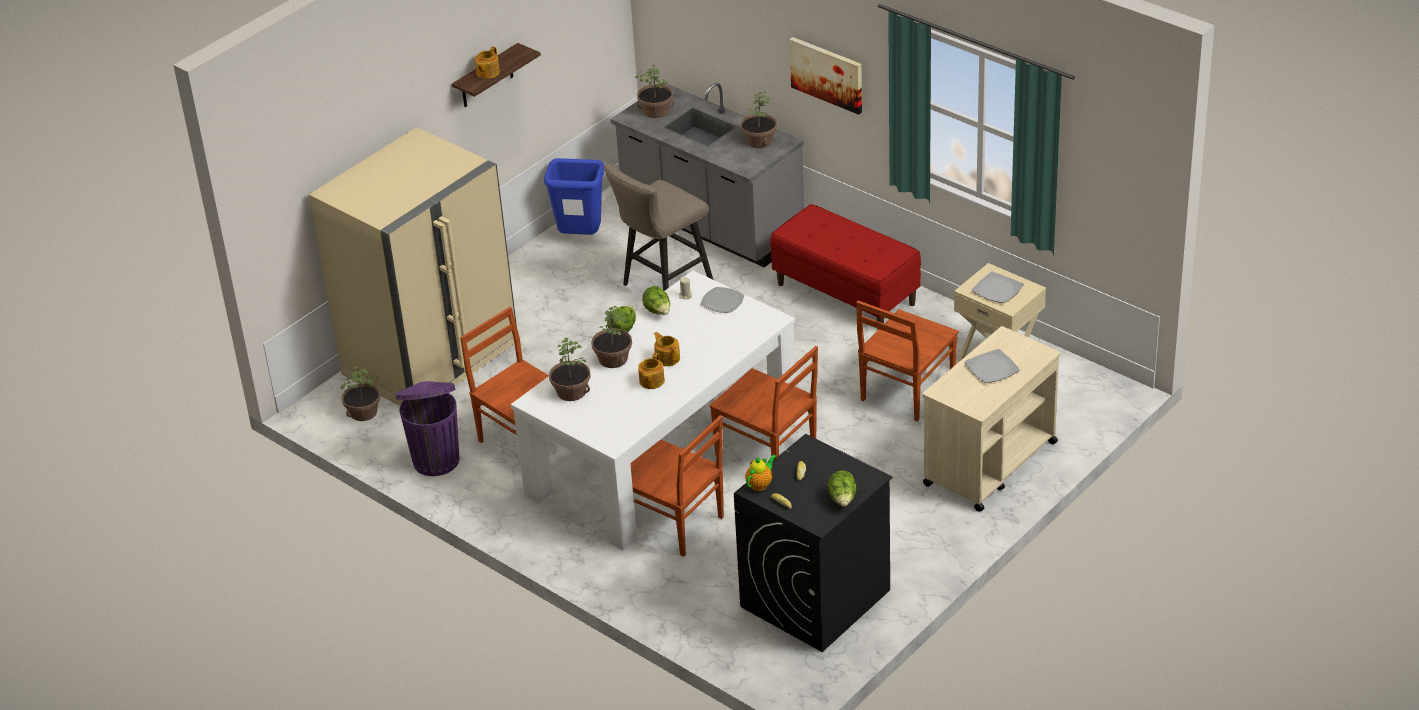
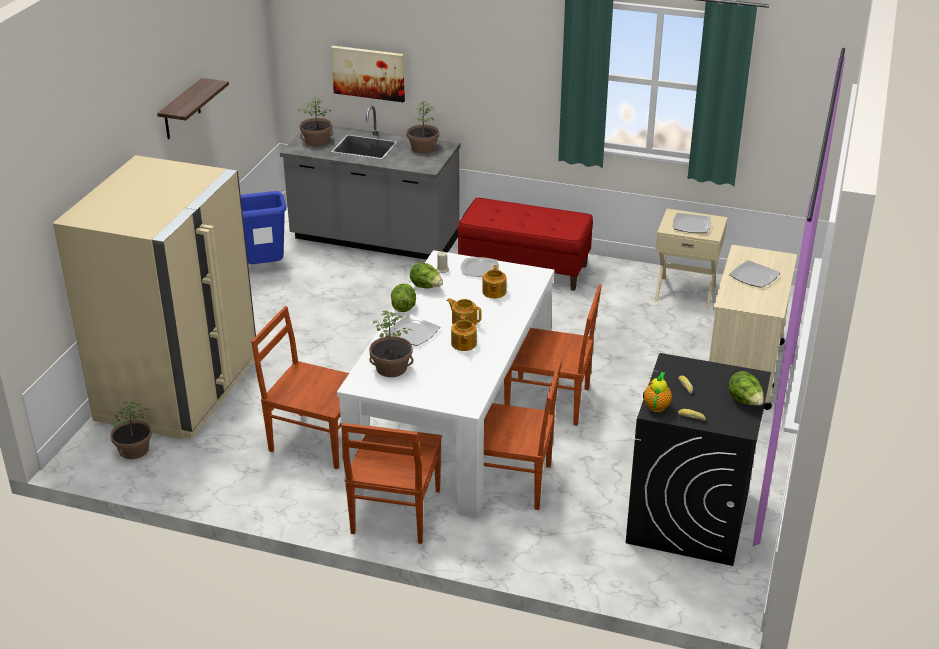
camera: 25 degrees left, 5 degrees down
purple trash can [396,381,459,476] -> none
teapot [475,47,500,79] -> teapot moved to [482,265,507,298]
potted plant [591,306,632,368] -> plate [385,315,440,346]
beige stool [604,164,713,291] -> none
picture [789,37,862,115] -> picture moved to [331,46,405,102]
brown chair [856,301,958,422] -> brown chair moved to [341,423,442,544]

